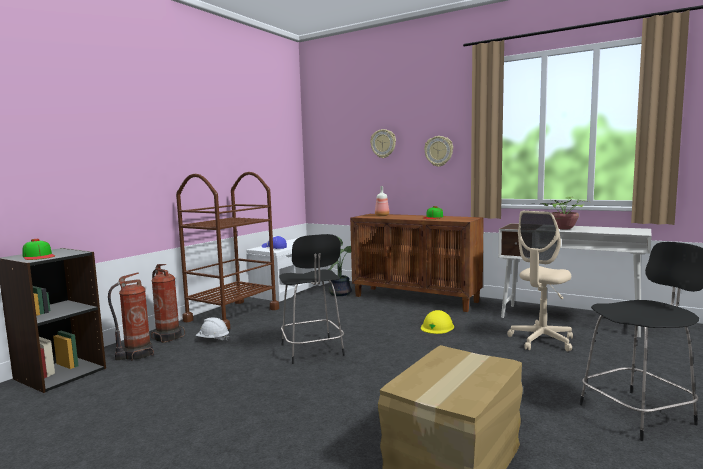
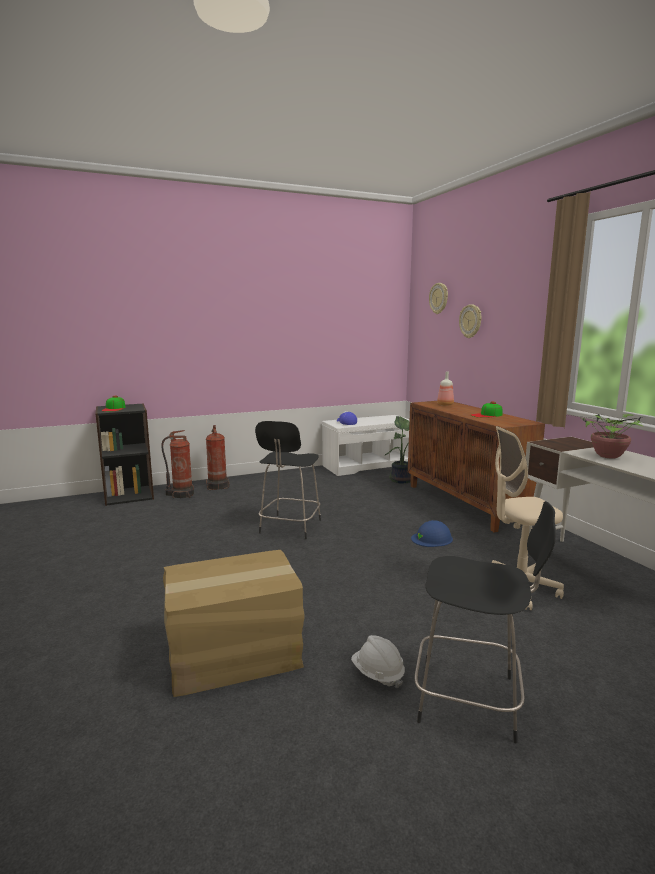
camera: 35 degrees right, 5 degrees up
brown cart [176,172,279,330] -> none
white hard hat [196,317,229,341] -> white hard hat moved to [351,635,405,688]
yellow hard hat [421,310,454,334] -> blue hard hat [411,520,453,547]
wall clock [424,136,453,167] -> wall clock moved to [429,283,448,314]

